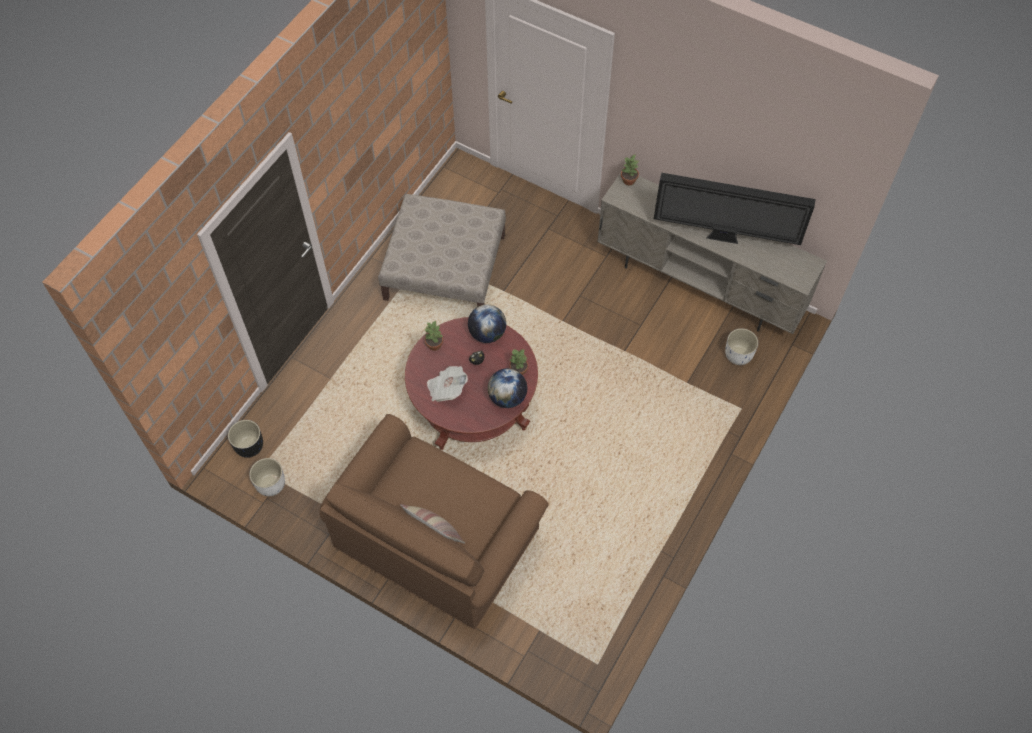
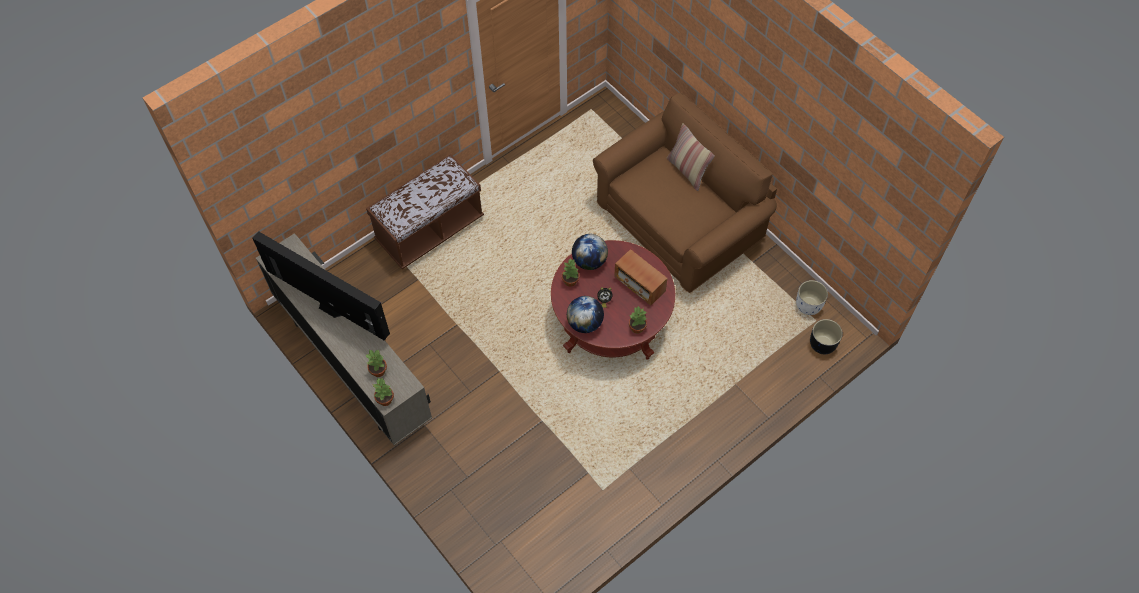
camera: 160 degrees left, 0 degrees up
beige ottoman [378,194,506,307] -> none
newspaper [427,366,468,402] -> radio [614,249,667,306]
white planter [725,328,758,365] -> none
none -> potted plant [365,350,387,377]
none -> brown bench [366,154,484,269]

